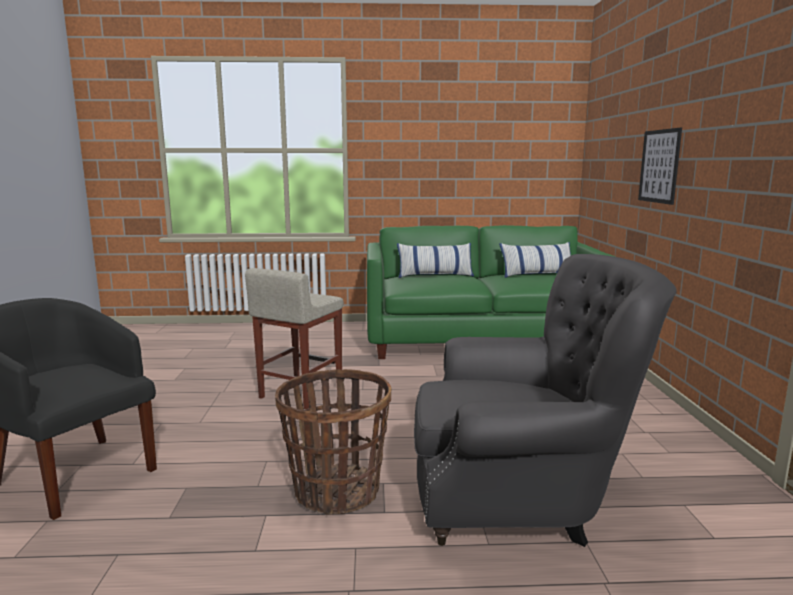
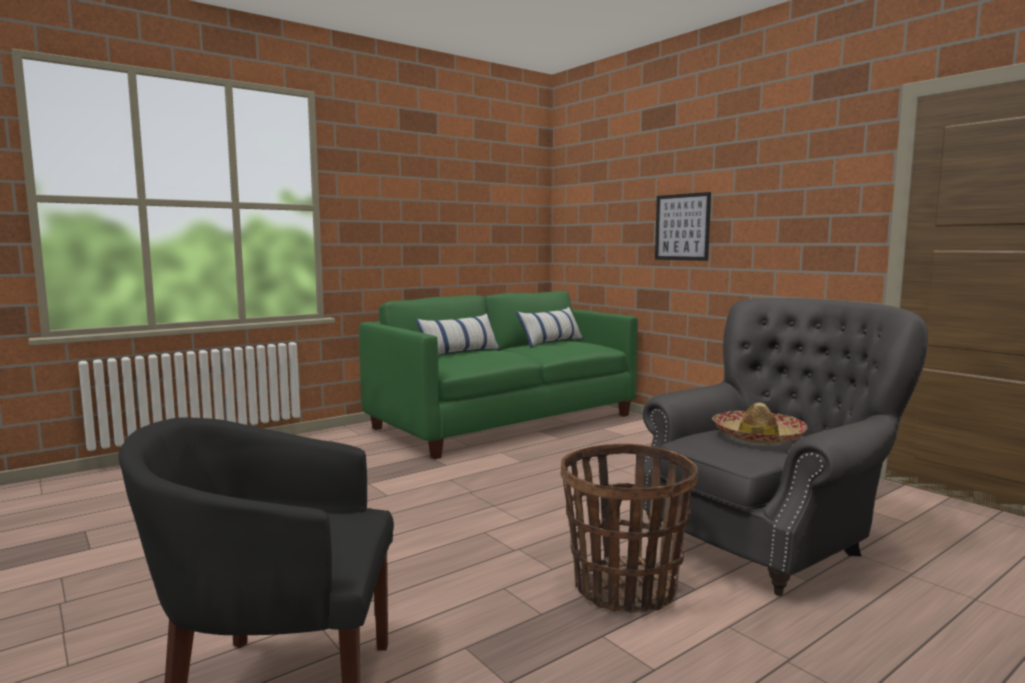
camera: 35 degrees left, 5 degrees down
beige stool [245,268,344,409] -> none
none -> hat [712,403,807,444]

